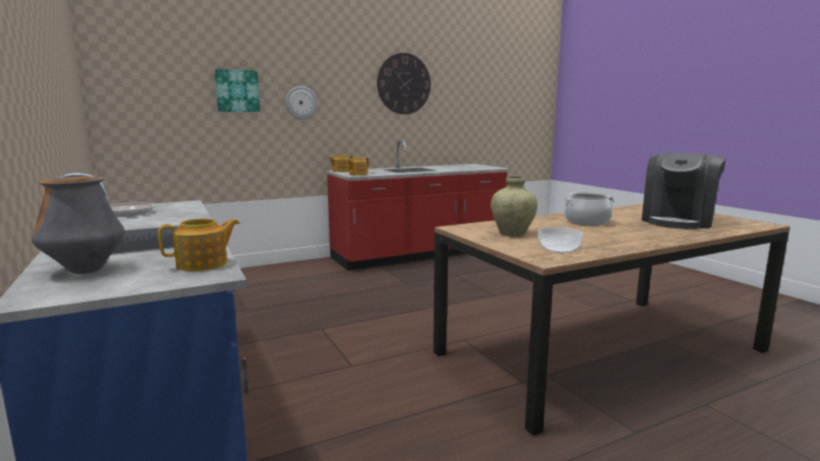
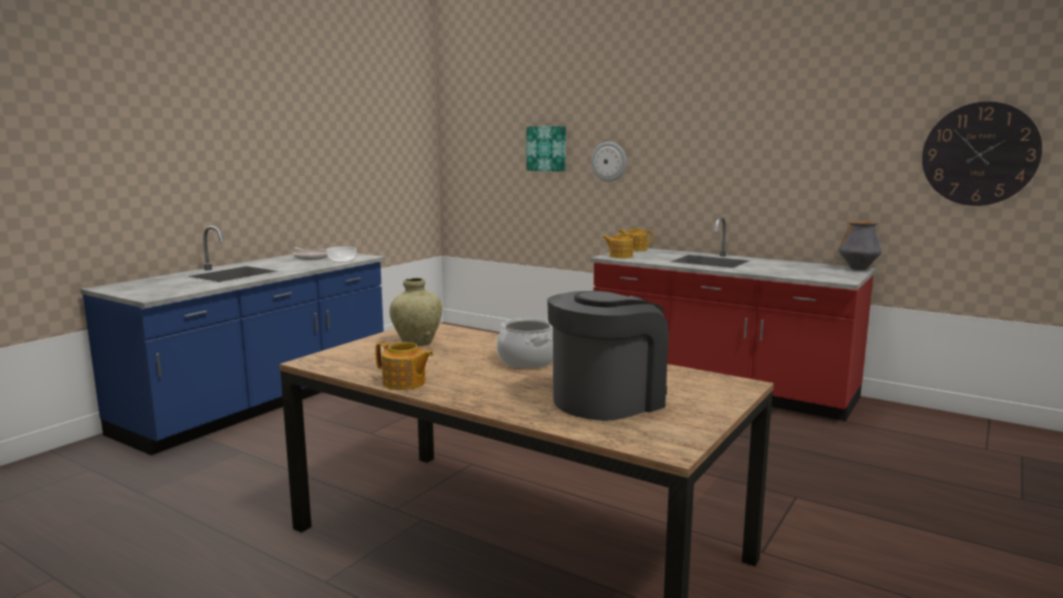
camera: 60 degrees right, 0 degrees up
vase [31,176,125,274] -> vase moved to [838,221,882,270]
teapot [158,218,240,271] -> teapot moved to [376,342,434,390]
wall clock [377,53,431,114] -> wall clock moved to [922,101,1042,206]
bowl [538,227,583,253] -> bowl moved to [326,246,357,263]
coffee machine [642,153,726,229] -> coffee machine turned 135 degrees clockwise [547,291,669,421]

